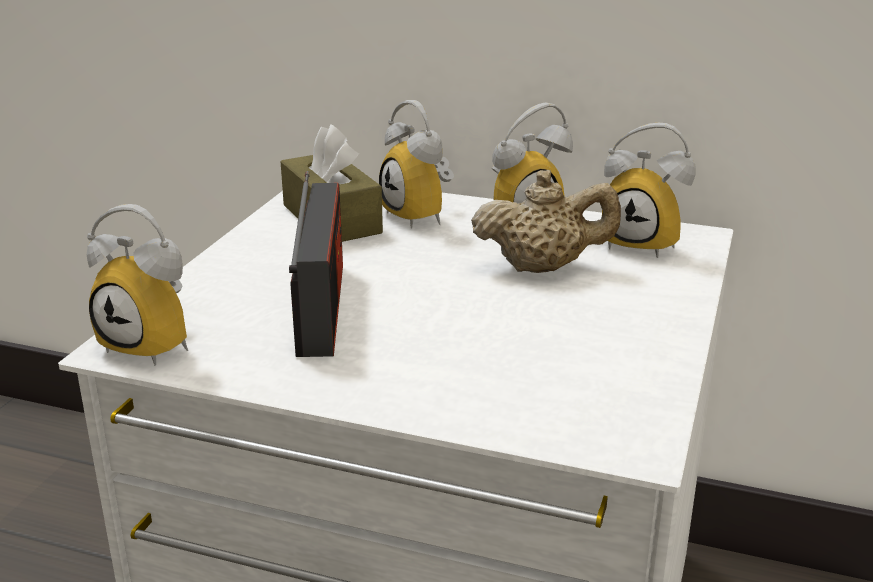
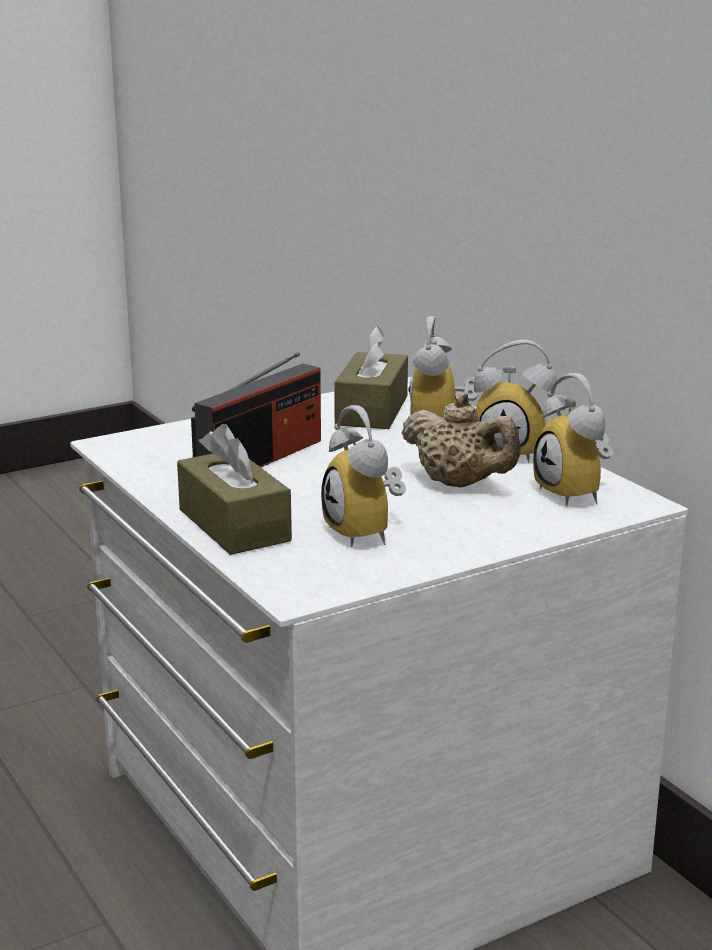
camera: 40 degrees right, 5 degrees down
alarm clock [87,204,188,366] -> alarm clock moved to [321,405,406,547]
none -> brown tissue box [177,424,292,555]

